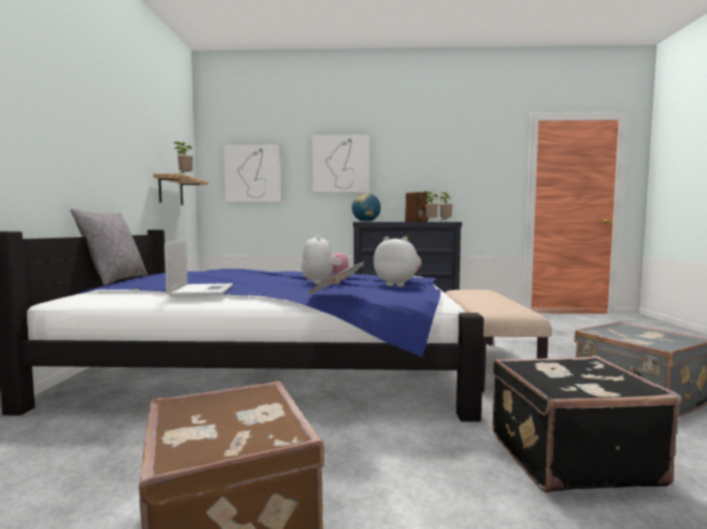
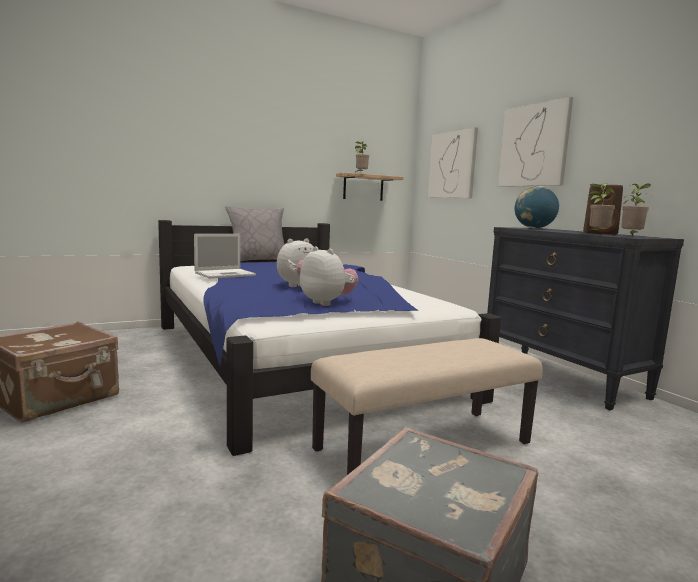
camera: 60 degrees right, 5 degrees up
newspaper [305,262,364,294] -> none
plush toy [373,236,422,287] -> plush toy turned 45 degrees counterclockwise [300,246,358,306]
black suitcase [492,356,681,493] -> none

